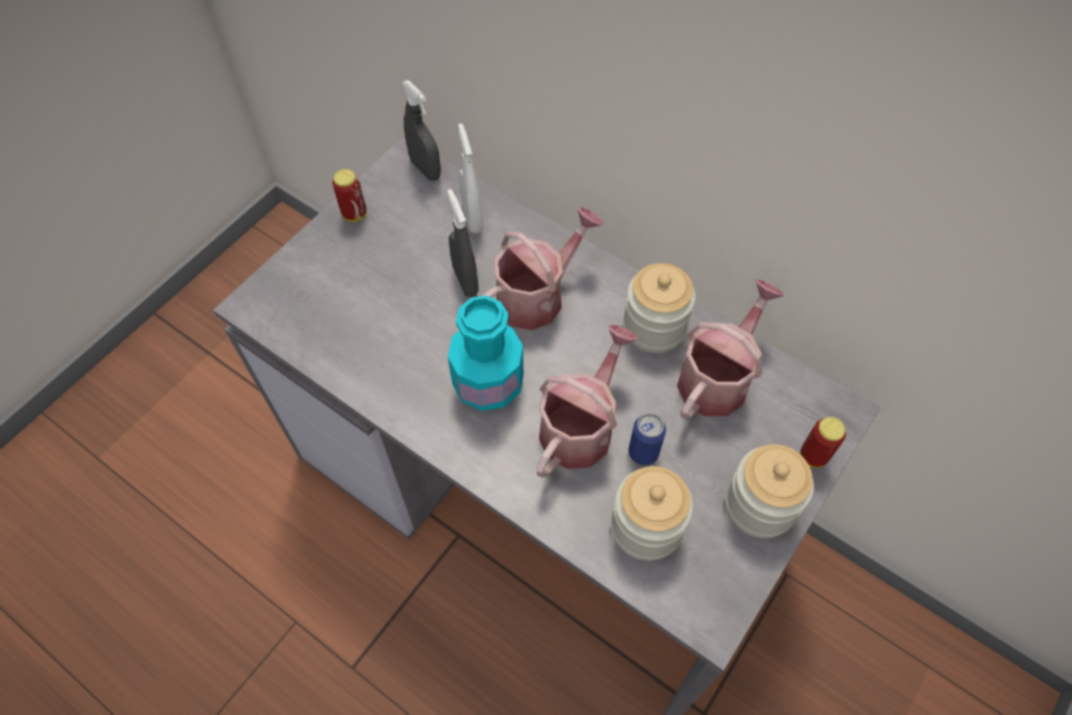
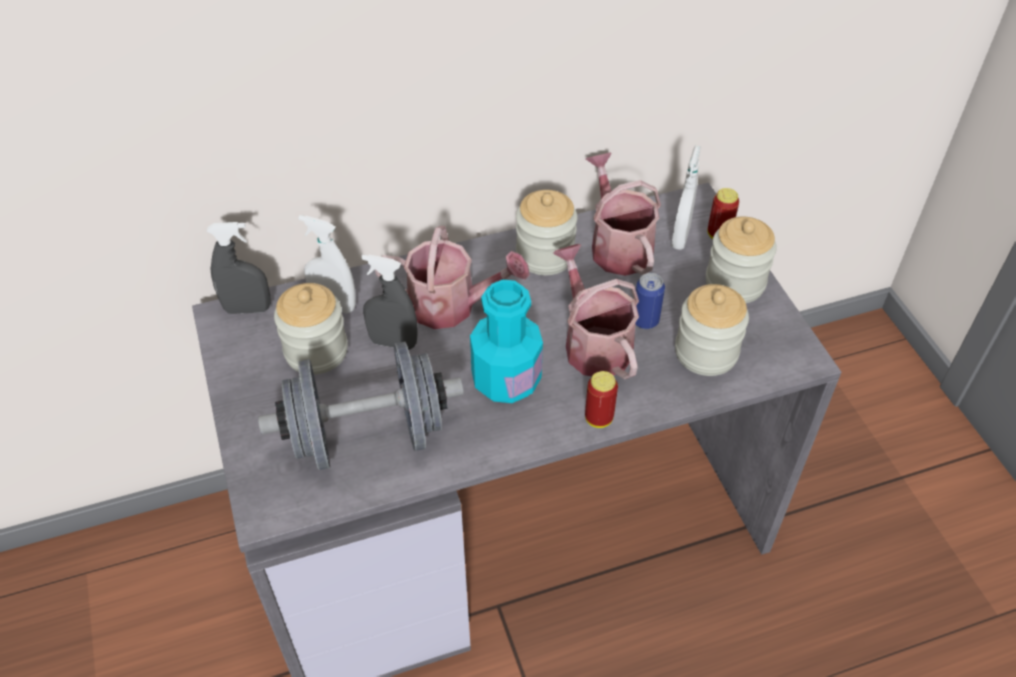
camera: 55 degrees left, 10 degrees down
can [332,169,367,222] -> can moved to [585,371,618,428]
watering can [482,207,604,330] -> watering can turned 105 degrees clockwise [375,226,530,329]
none -> grey dumbbell [258,342,464,470]
none -> jar [274,283,348,375]
none -> white spray bottle [671,146,701,250]

